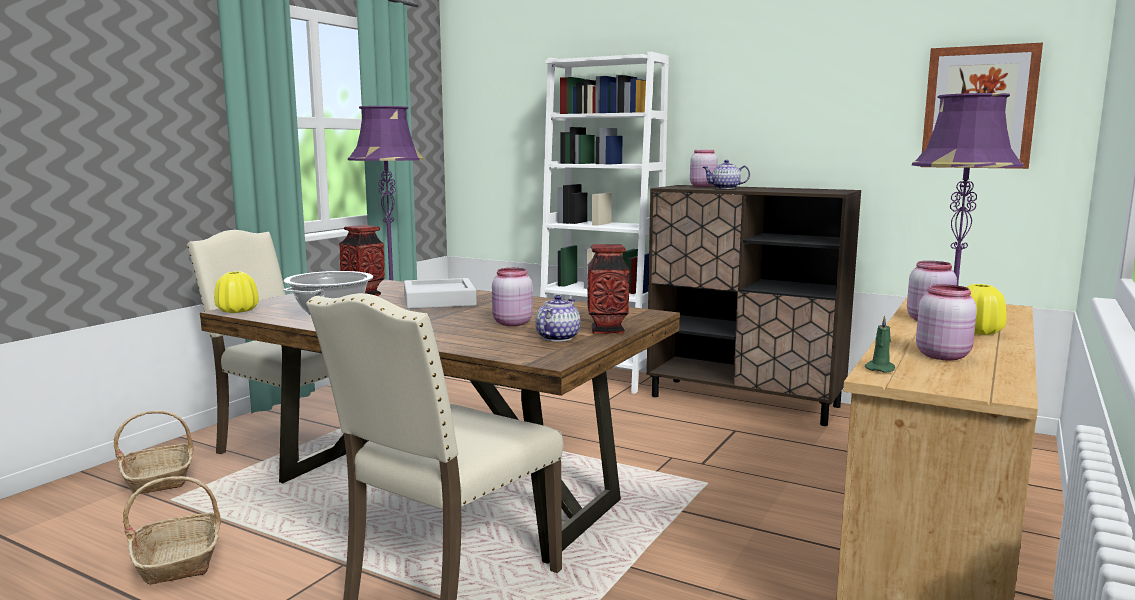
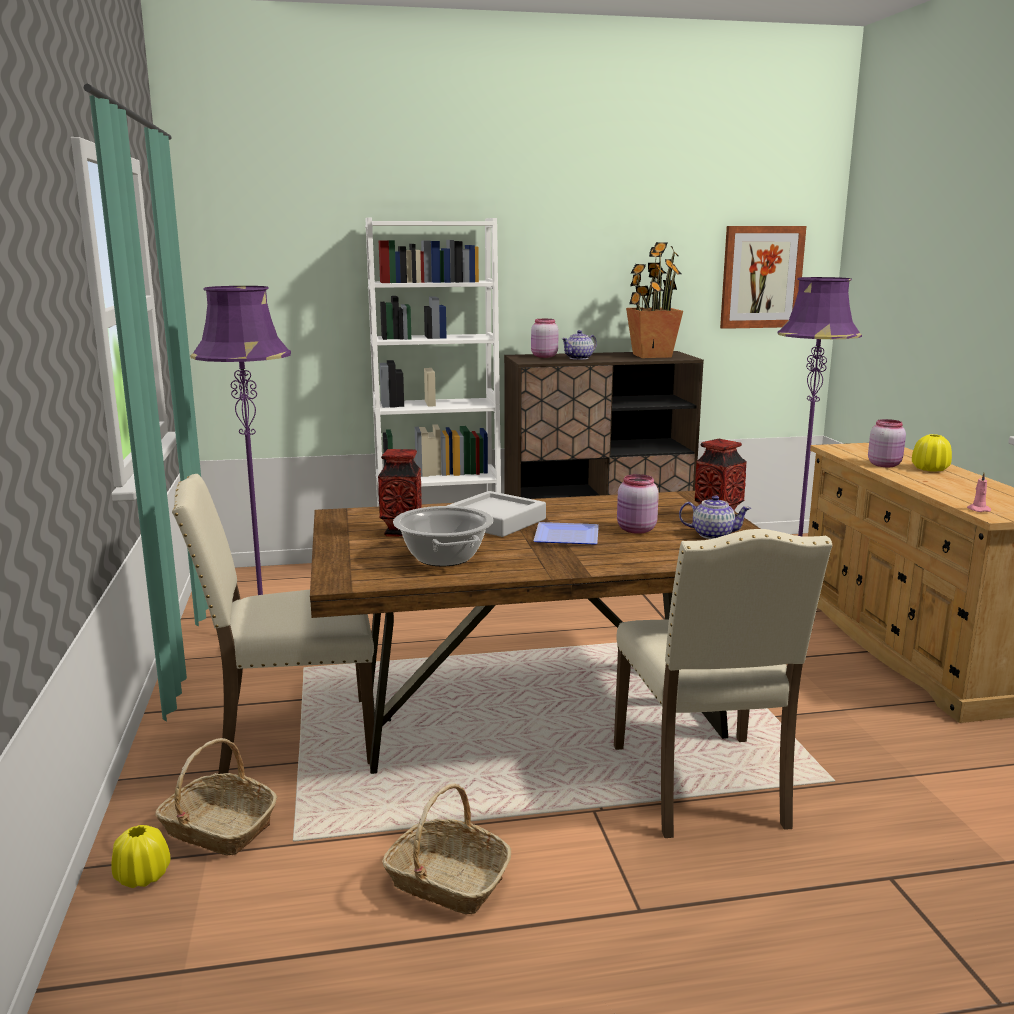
camera: 40 degrees left, 5 degrees up
yellow vase [214,271,259,313] -> yellow vase moved to [111,825,171,888]
teapot [535,295,580,342] -> teapot turned 120 degrees clockwise [679,495,751,539]
green candle [865,316,895,373] -> pink candle [967,472,991,512]
pink jar [916,284,977,360] -> none
none -> plate [534,522,599,545]
none -> potted plant [626,242,683,358]

